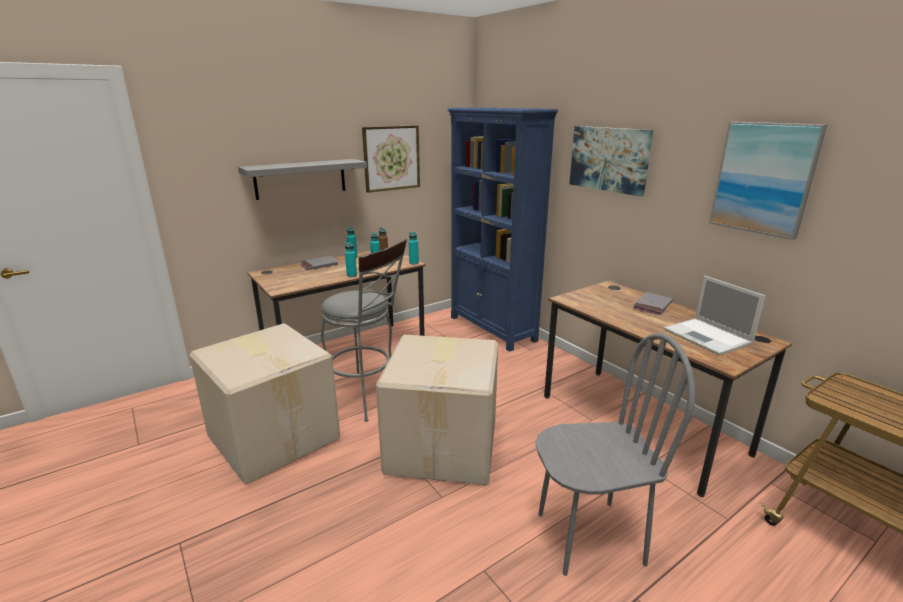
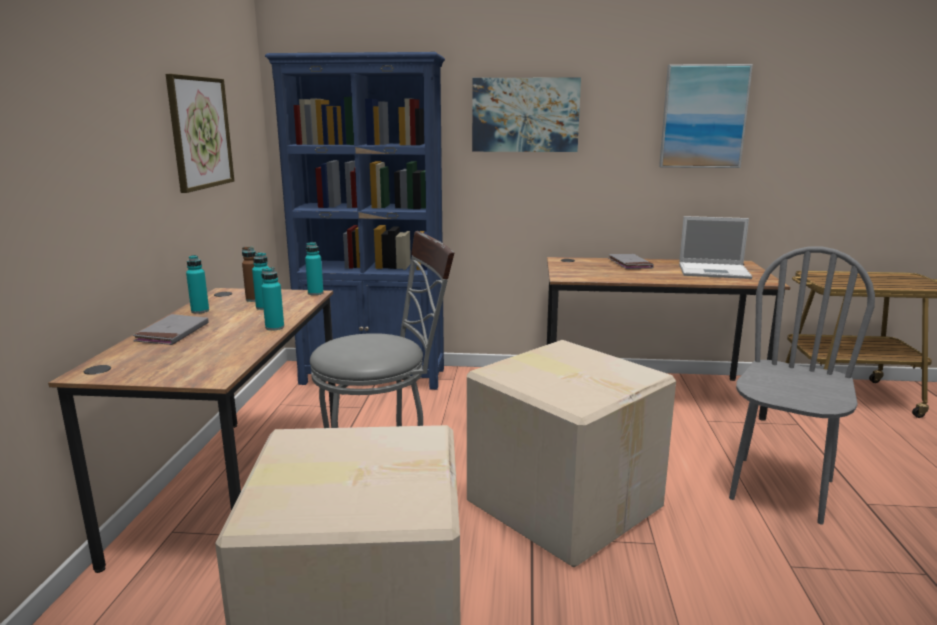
camera: 50 degrees left, 5 degrees down
grey shelf [238,159,367,200] -> none

